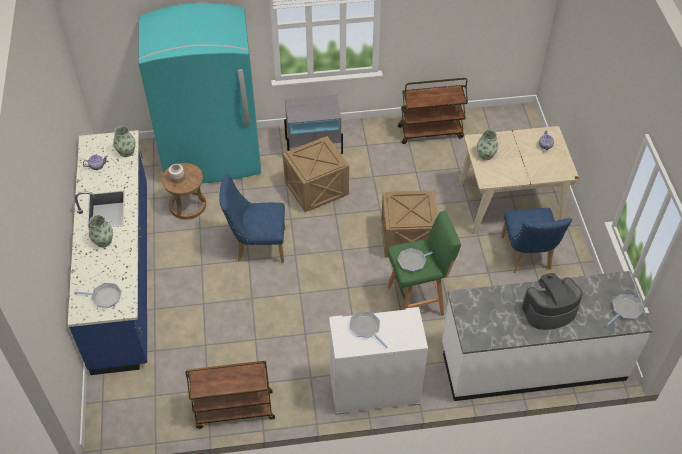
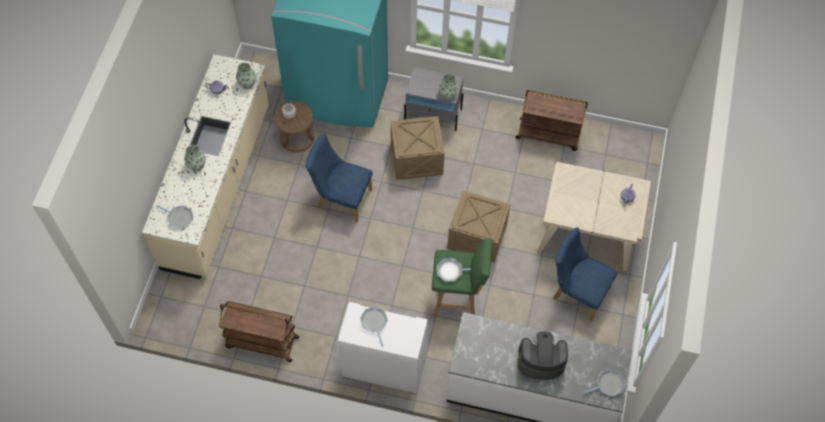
camera: 20 degrees right, 10 degrees up
blue counter [68,130,147,375] -> beige counter [142,54,269,279]
vase [477,129,498,160] -> vase moved to [439,74,458,100]
blue chair [501,208,572,273] -> blue chair turned 105 degrees clockwise [553,227,617,321]

